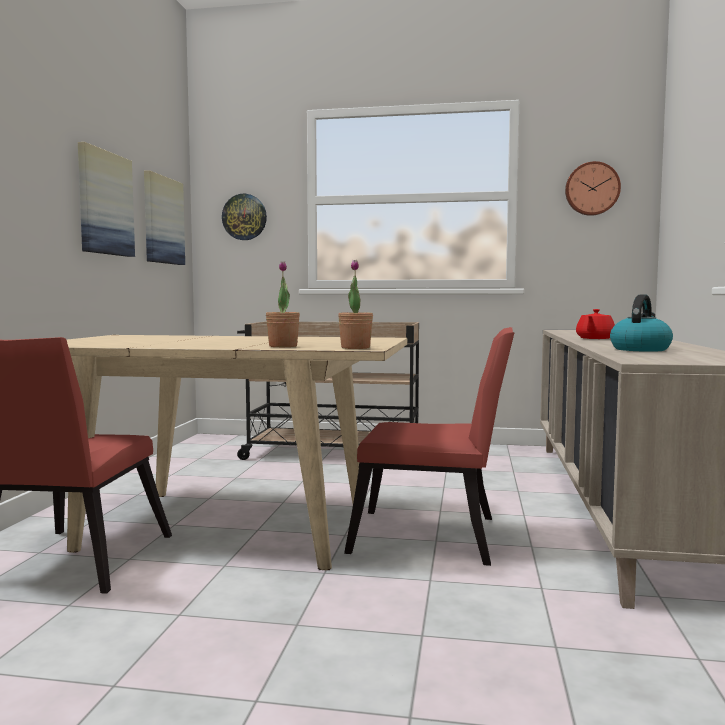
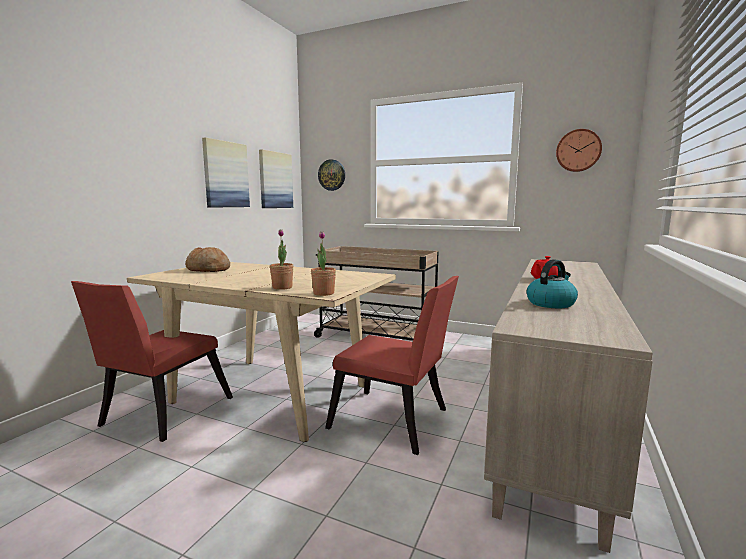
camera: 15 degrees right, 5 degrees up
none -> bread [185,247,230,272]

